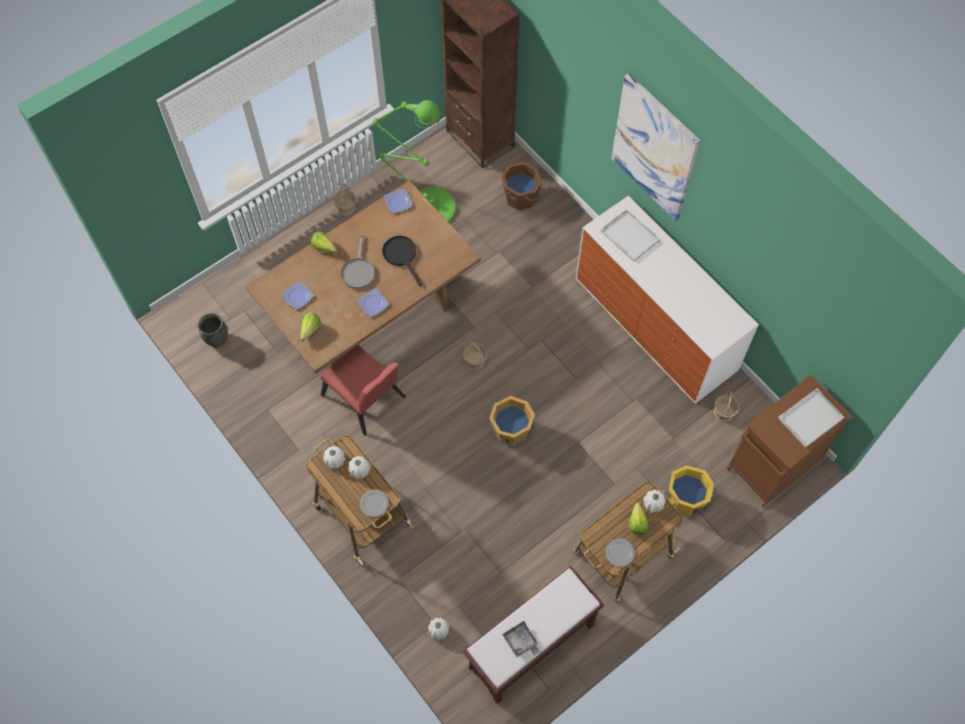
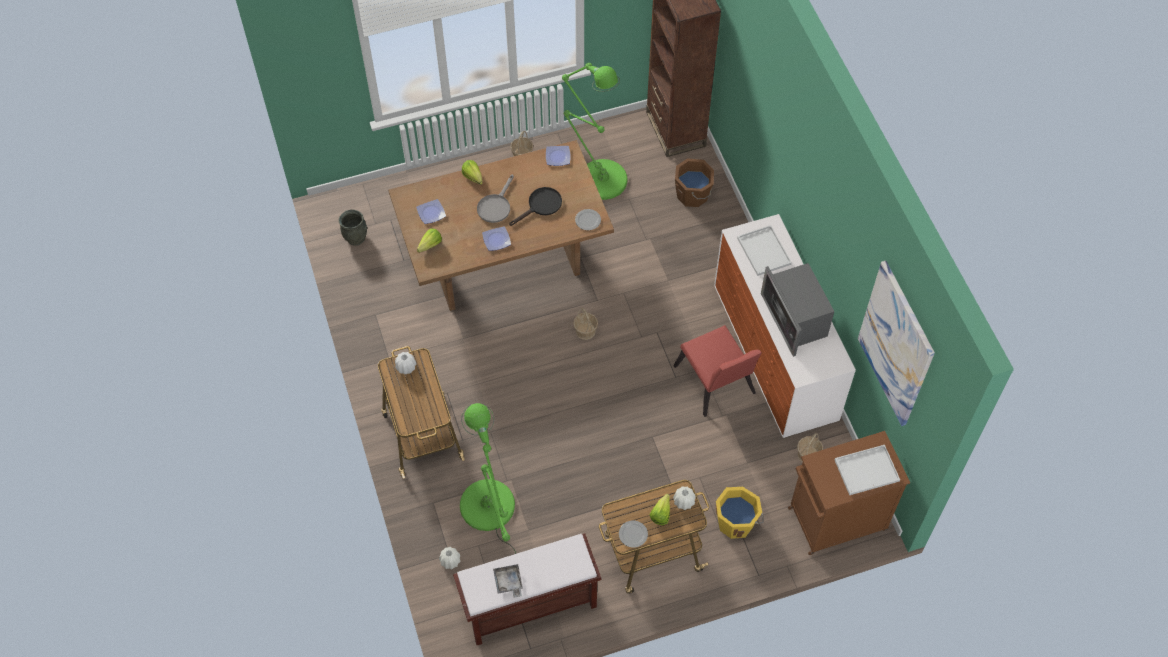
camera: 20 degrees right, 5 degrees down
red chair [320,345,406,435] -> red chair moved to [673,325,762,417]
white vase [348,456,370,479] -> none
plate [360,490,389,517] -> plate moved to [575,209,601,230]
black frying pan [383,236,422,286] -> black frying pan turned 60 degrees clockwise [509,187,562,226]
orange bucket [489,396,535,446] -> none
picture [611,73,700,221] -> picture moved to [858,261,935,426]
none -> green floor lamp [460,403,516,554]
none -> microwave [761,263,835,357]

